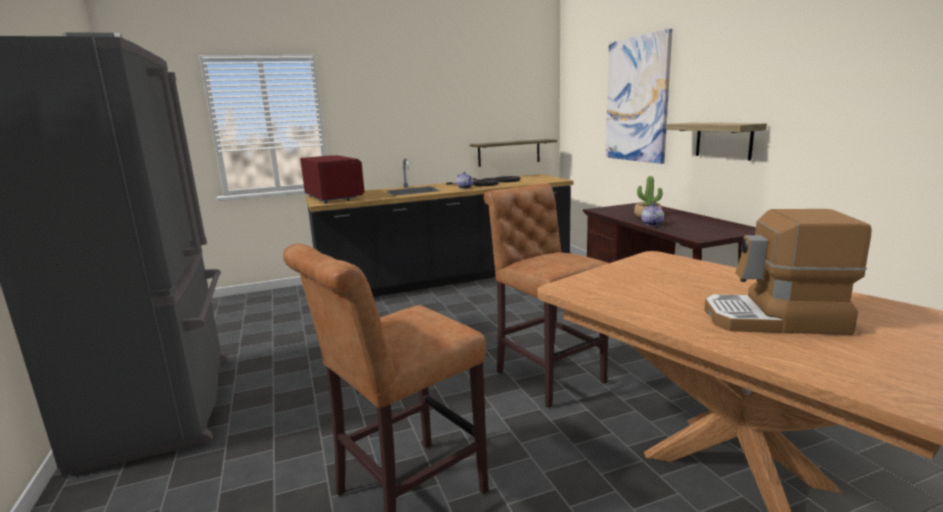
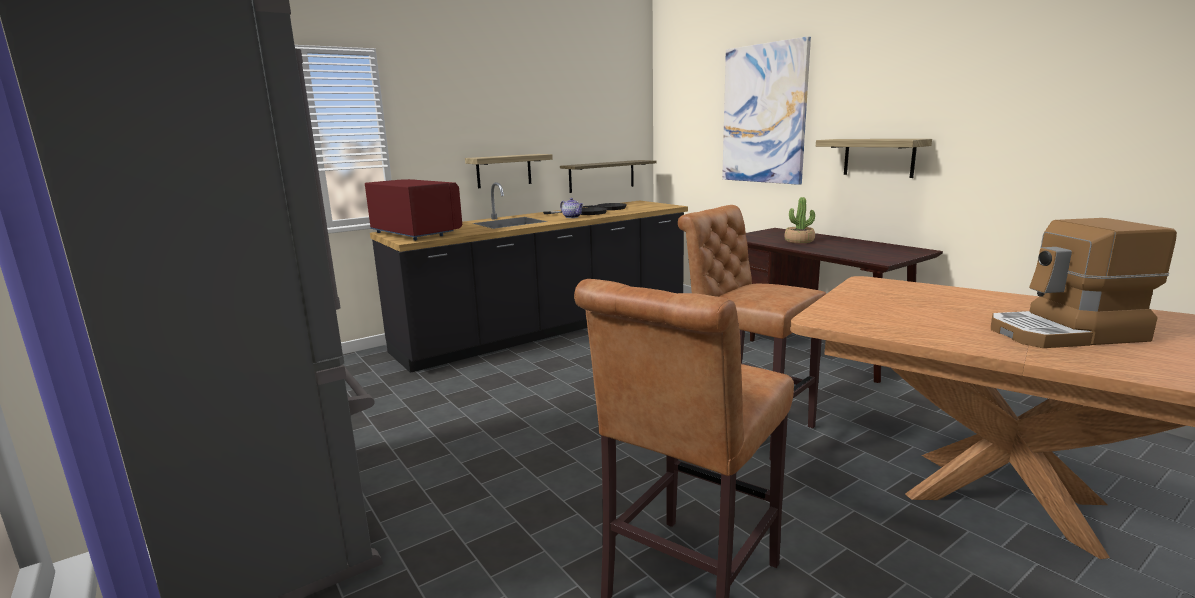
camera: 15 degrees left, 0 degrees up
teapot [641,203,664,226] -> none
none -> shelf [465,154,553,188]

